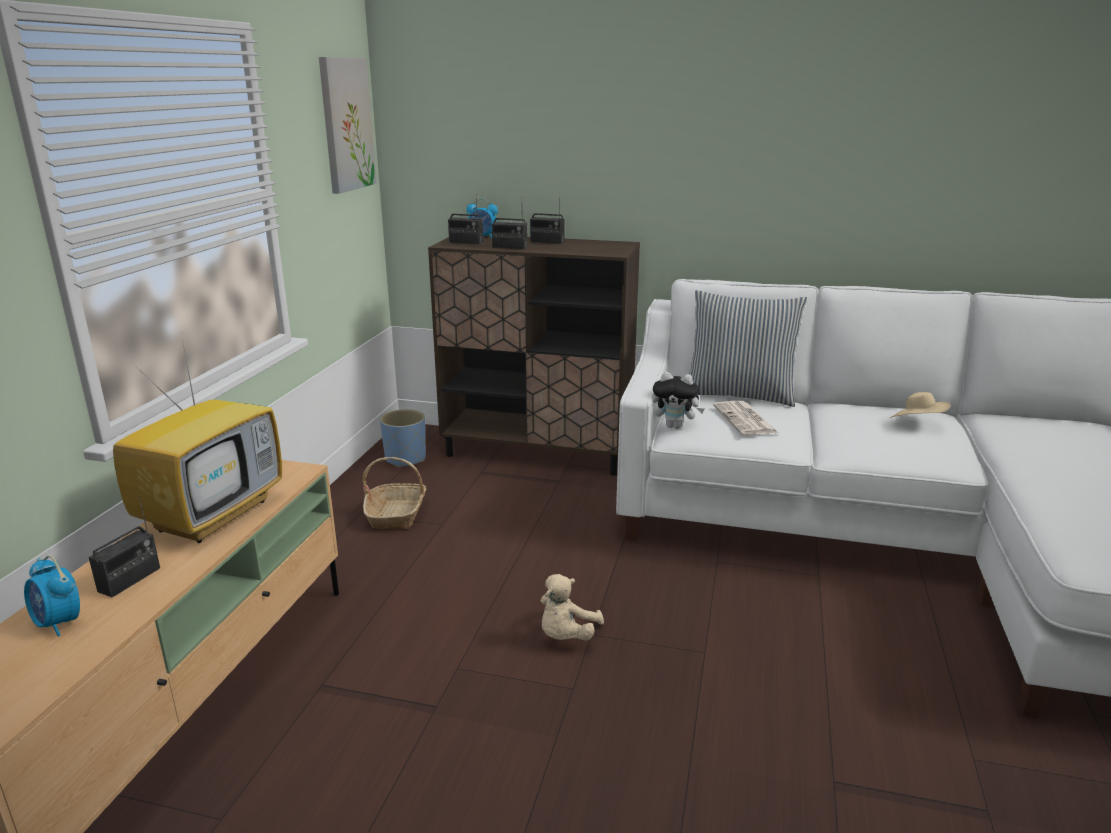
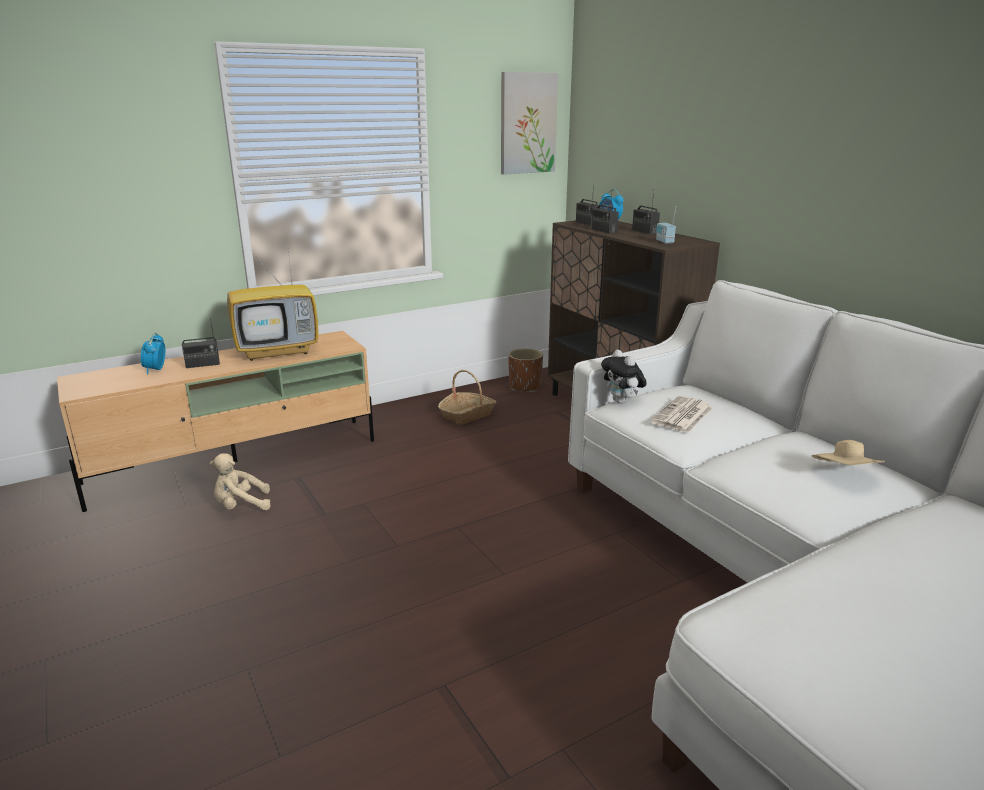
camera: 45 degrees right, 0 degrees up
blue planter [380,409,426,467] -> brown planter [508,348,543,392]
beige plush toy [541,574,604,641] -> beige plush toy moved to [210,453,271,510]
pillow [689,290,807,407] -> none
none -> radio [656,206,676,244]

